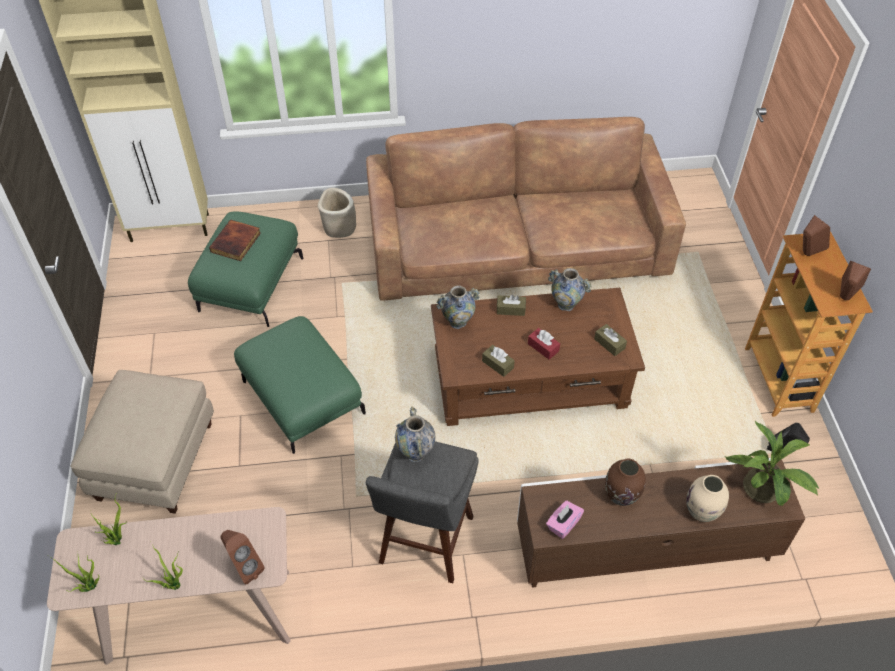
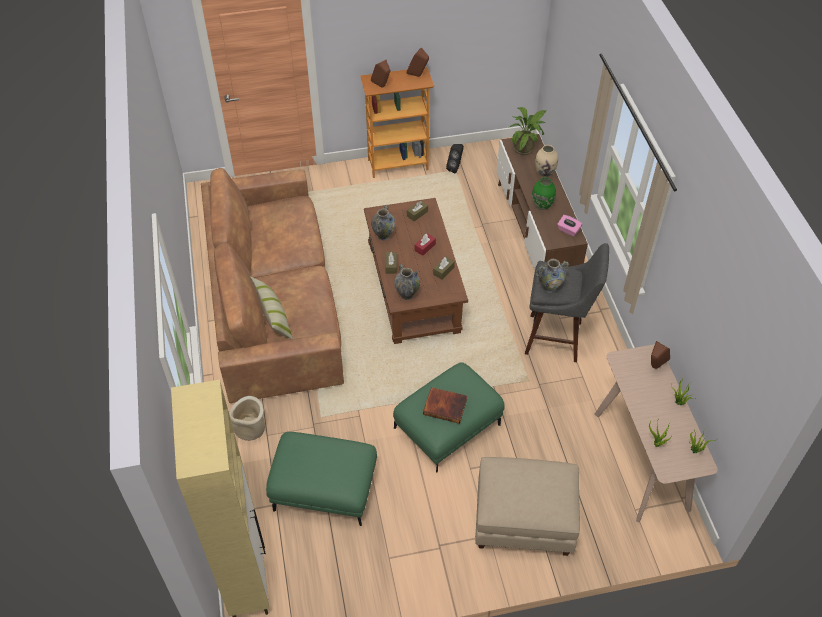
camera: 95 degrees left, 0 degrees up
book [209,220,261,261] -> book moved to [423,387,467,424]
brown vase [605,459,646,506] -> green vase [532,177,556,210]
none -> pillow [250,276,293,339]

